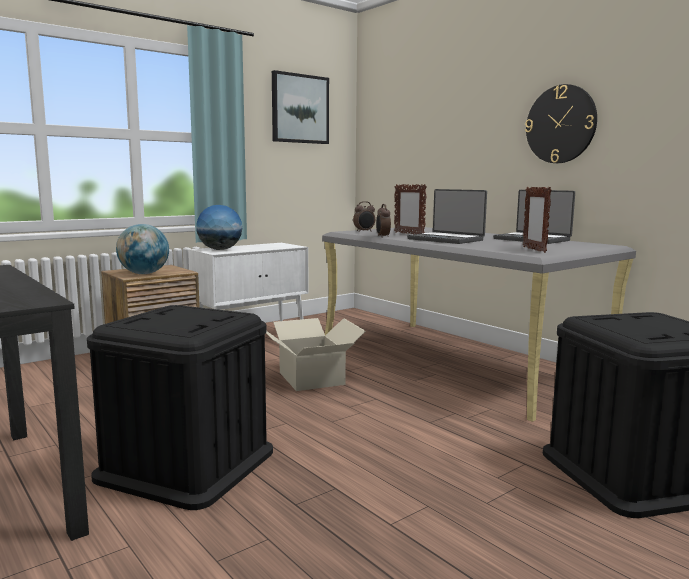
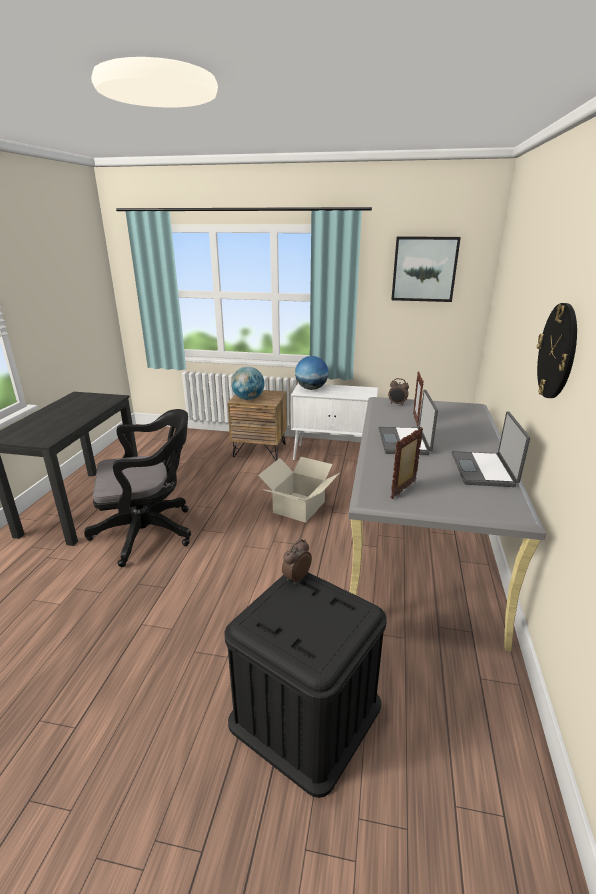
camera: 50 degrees right, 15 degrees up
black storage box [87,305,273,510] -> black office chair [84,409,191,567]
alarm clock [376,204,391,238] -> alarm clock moved to [282,539,312,584]

